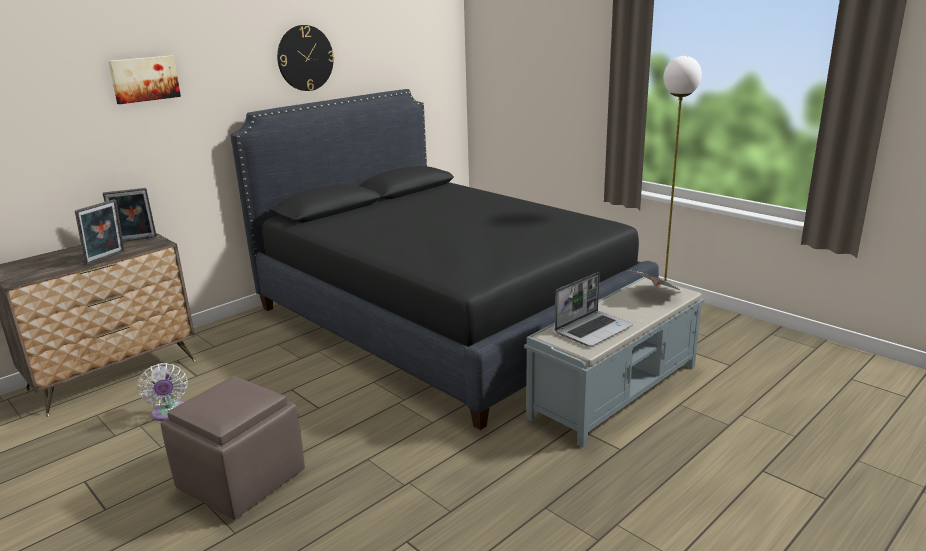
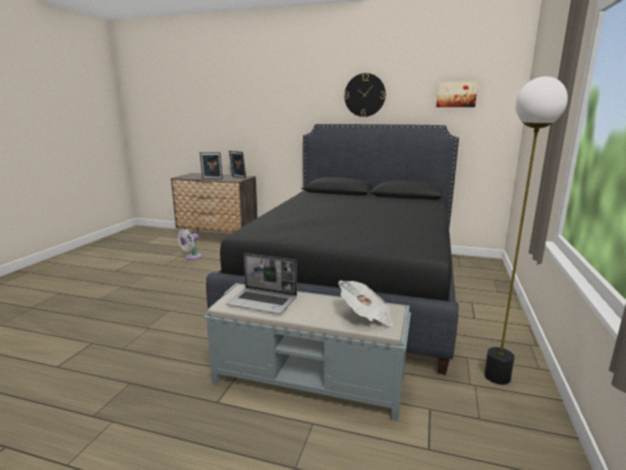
camera: 60 degrees right, 5 degrees down
picture [108,56,181,104] -> picture moved to [436,81,478,107]
brown ottoman [160,376,305,520] -> none

